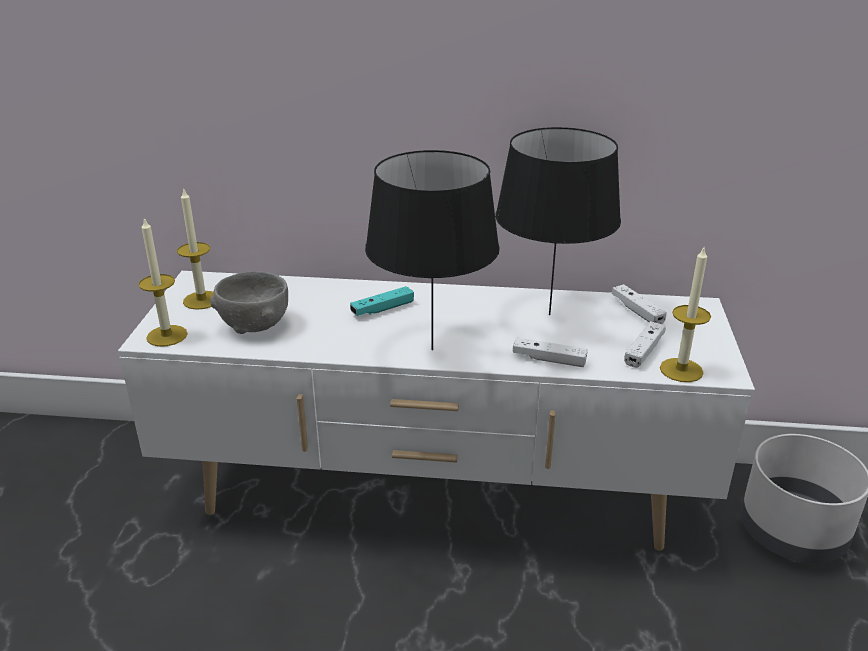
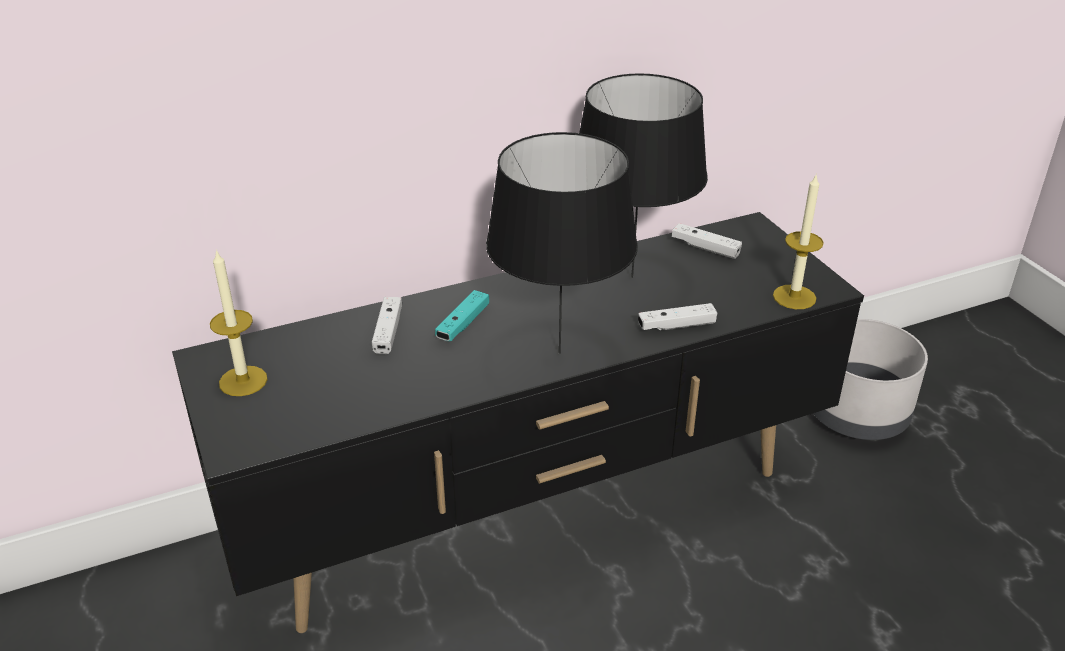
camera: 30 degrees left, 5 degrees up
white tv stand [118,271,755,551] -> black tv stand [172,212,864,633]
candle [139,218,188,347] -> none
grey bowl [210,271,288,334] -> none
white game controller [624,321,666,368] -> white game controller moved to [372,297,402,354]

